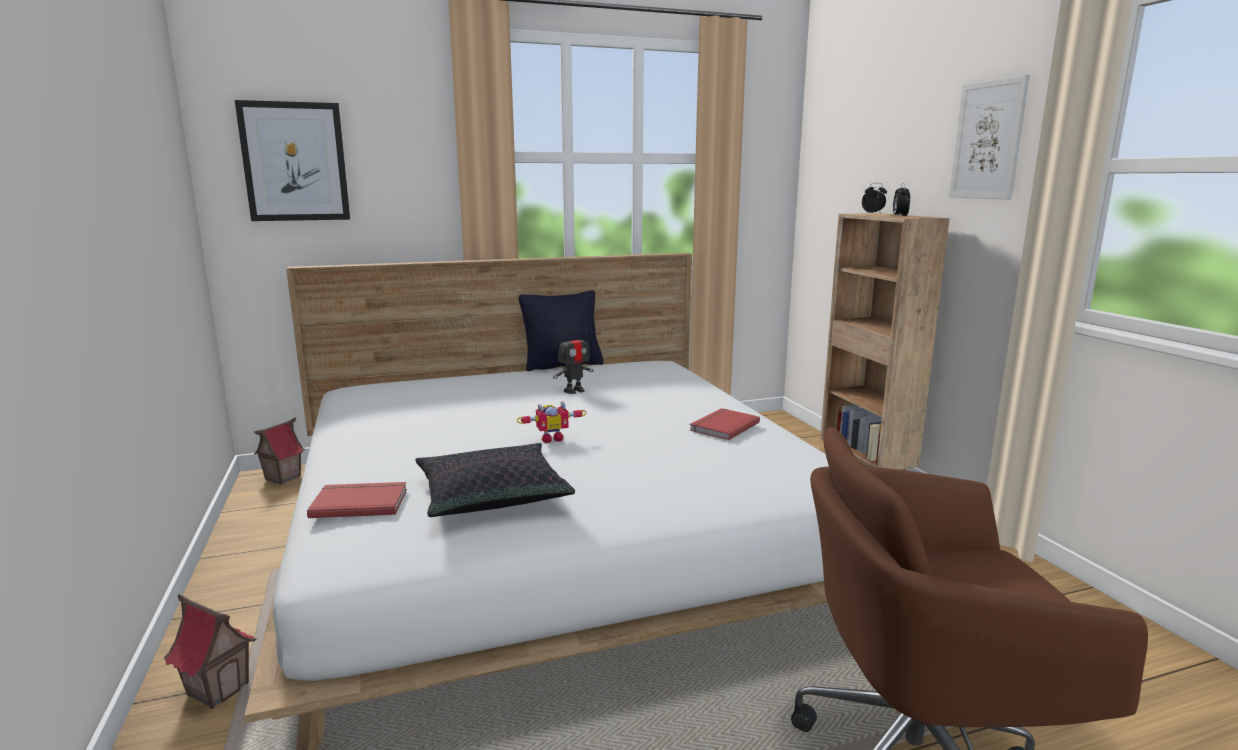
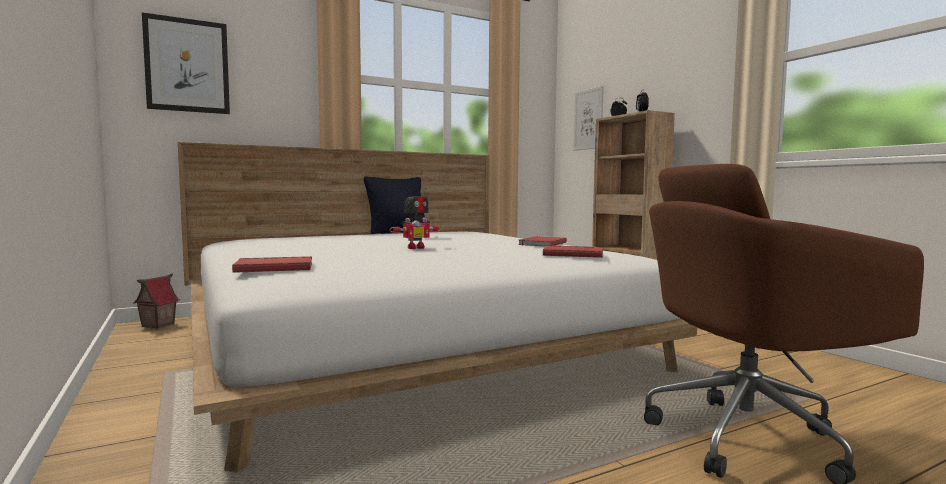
camera: 10 degrees left, 10 degrees down
toy house [164,594,256,709] -> none
black pillow [415,443,575,517] -> none
picture [949,75,1030,199] -> picture moved to [573,86,604,151]
none -> red book [543,245,603,258]

